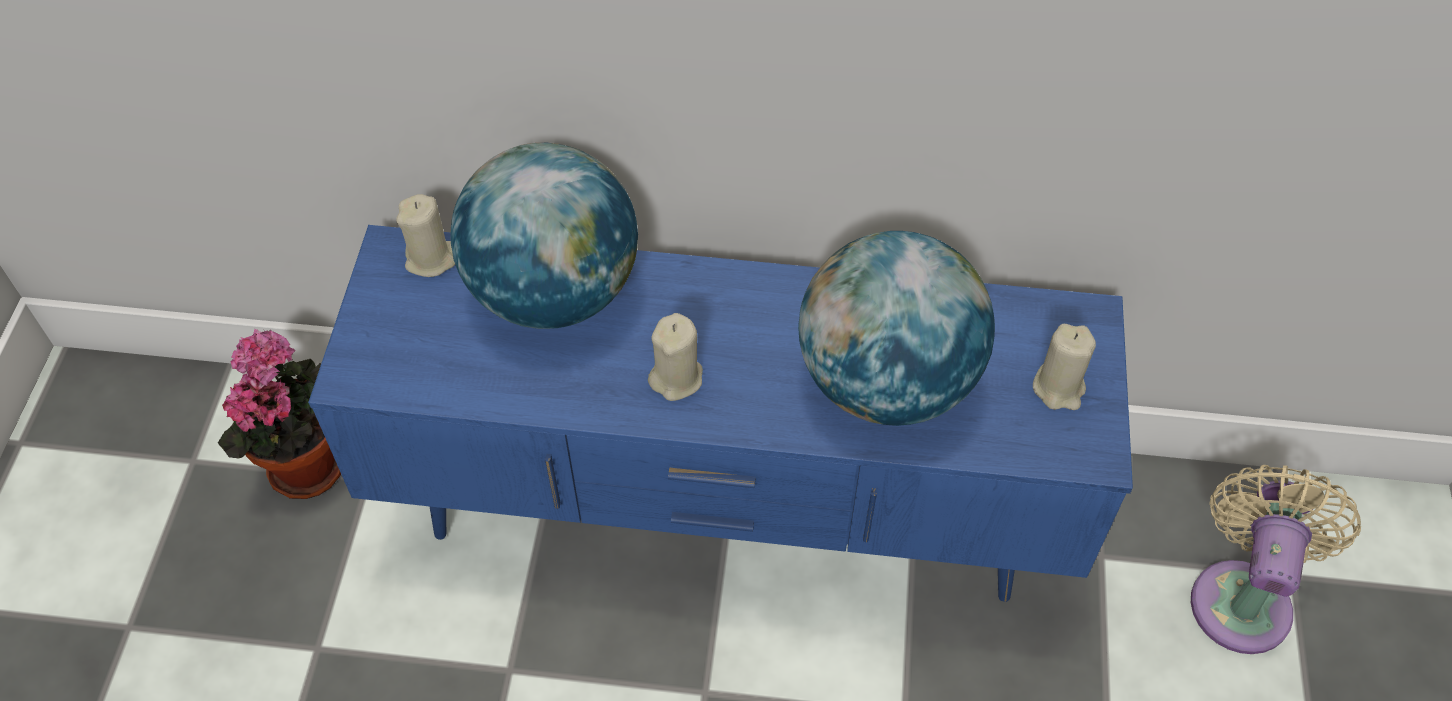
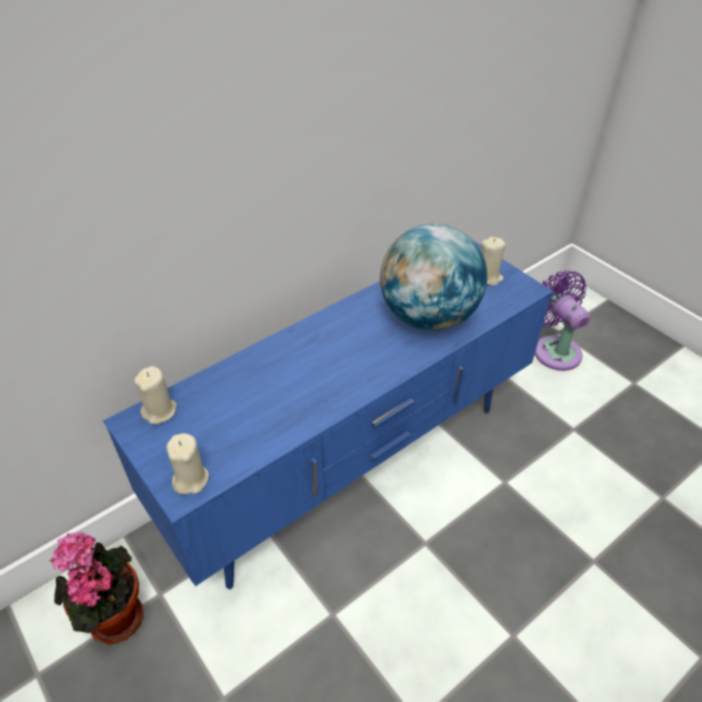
camera: 45 degrees left, 10 degrees down
globe [450,143,638,329] -> none
beige candle [648,313,703,401] -> beige candle moved to [166,433,209,495]
beige fan [1191,465,1361,654] -> purple fan [535,270,590,371]

